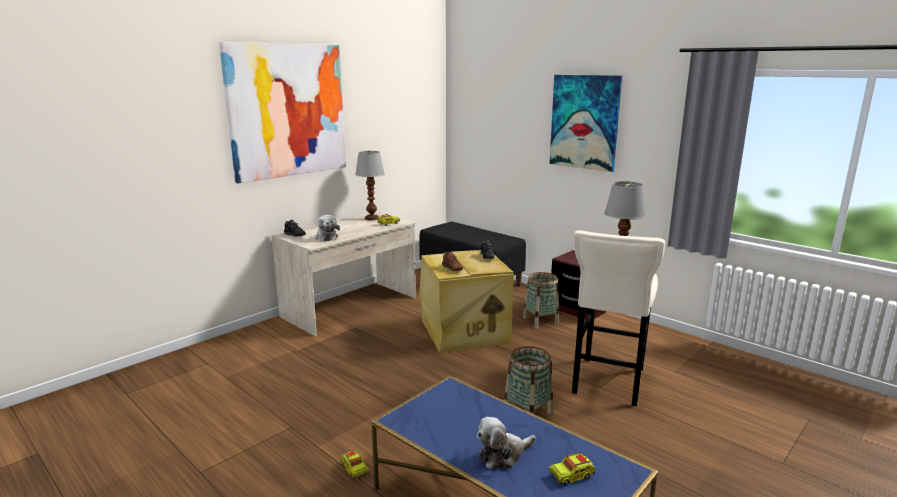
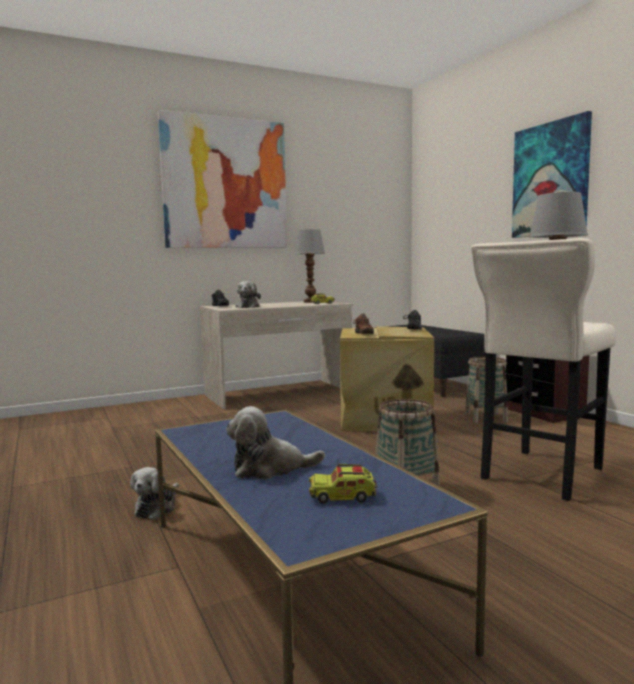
camera: 20 degrees right, 10 degrees down
toy truck [341,450,369,479] -> plush toy [130,467,179,519]

